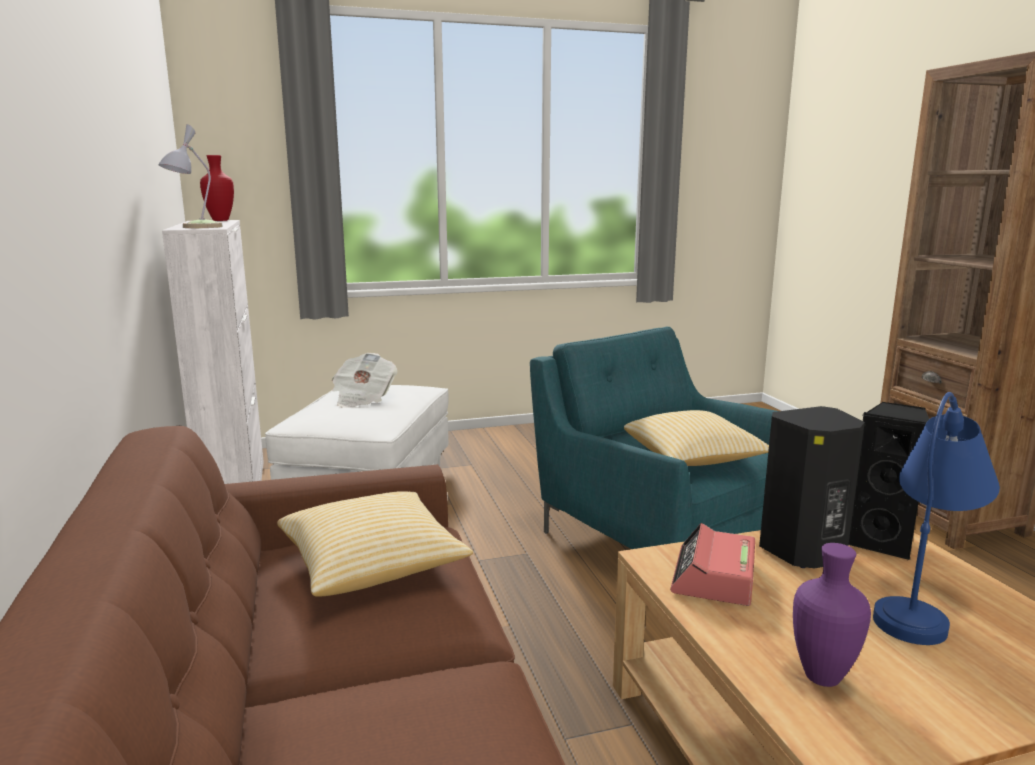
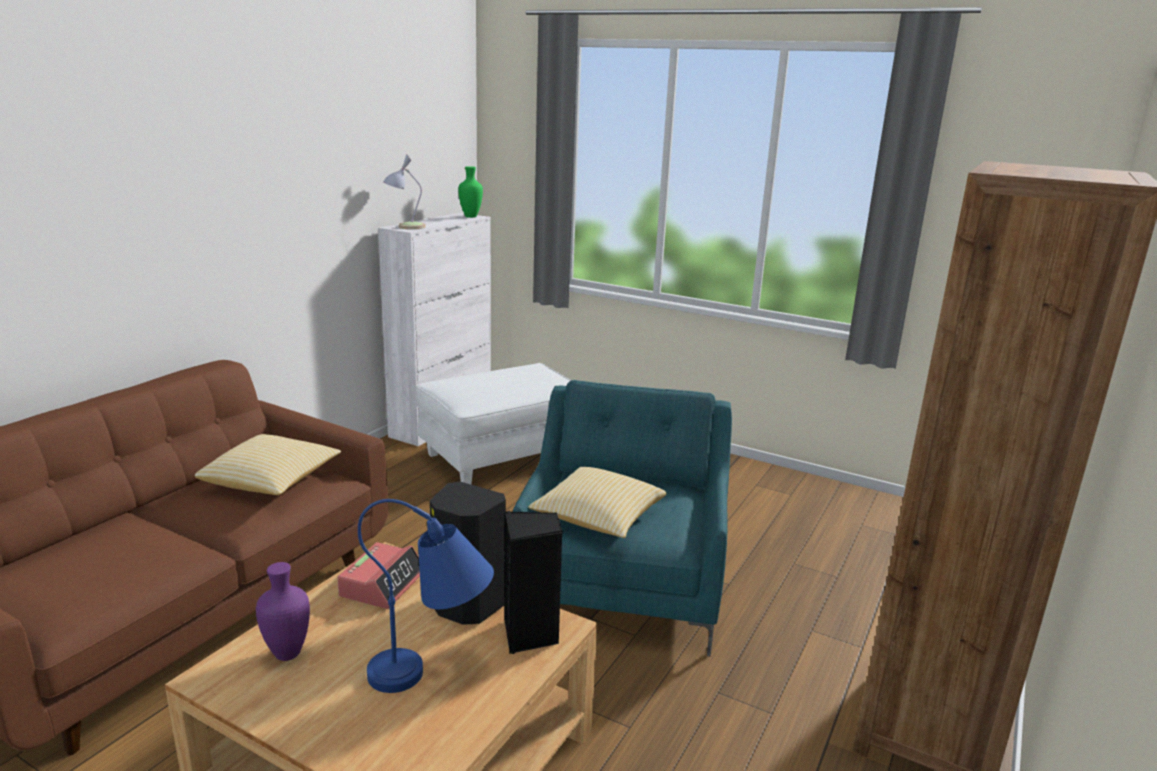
camera: 45 degrees right, 5 degrees up
red vase [200,155,234,221] -> green vase [458,166,483,218]
newspaper [332,353,397,408] -> none
alarm clock [670,523,755,606] -> alarm clock turned 135 degrees clockwise [337,542,420,609]

